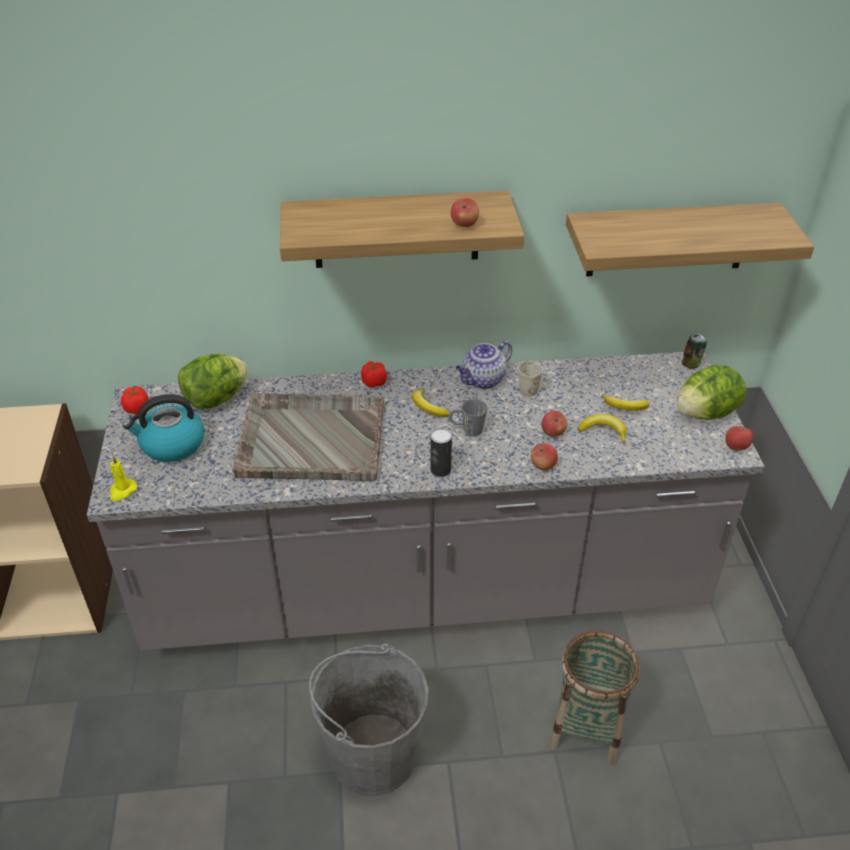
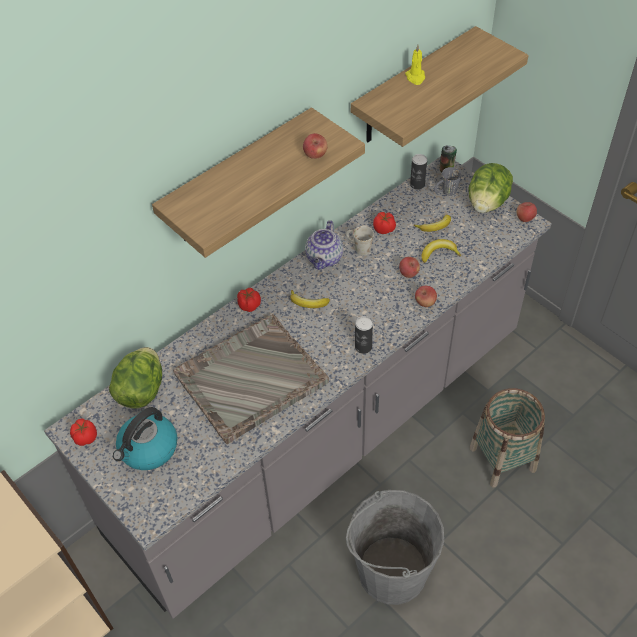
camera: 35 degrees left, 10 degrees up
yellow candle [110,456,137,501] -> yellow candle moved to [405,45,425,85]
grey mug [448,399,487,436] -> grey mug moved to [434,167,461,196]
none -> tomato [373,212,396,234]
none -> can [410,154,427,190]

